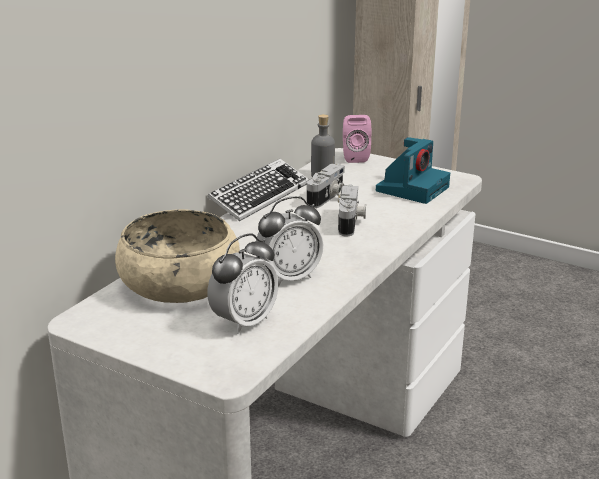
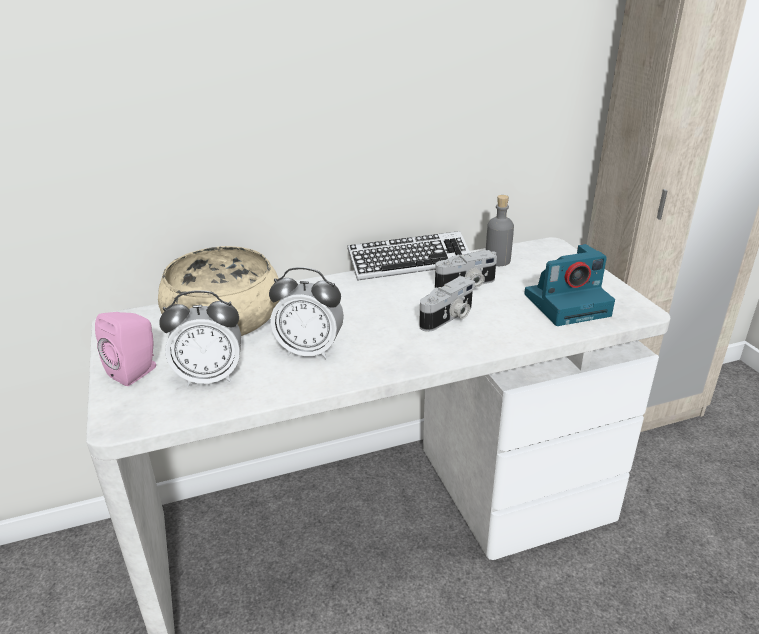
camera: 40 degrees right, 5 degrees up
pink speaker [343,115,371,163] -> pink speaker moved to [95,312,156,386]

